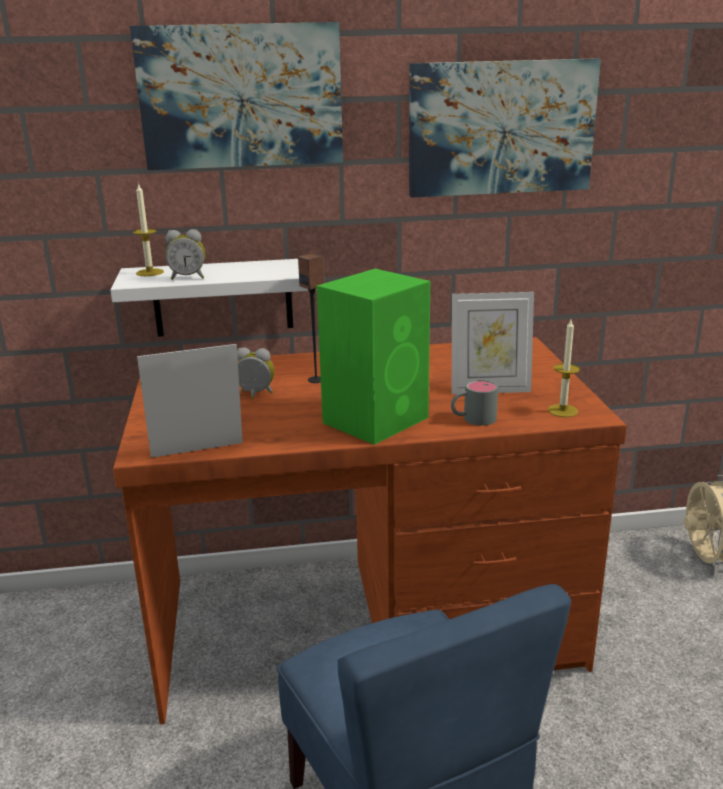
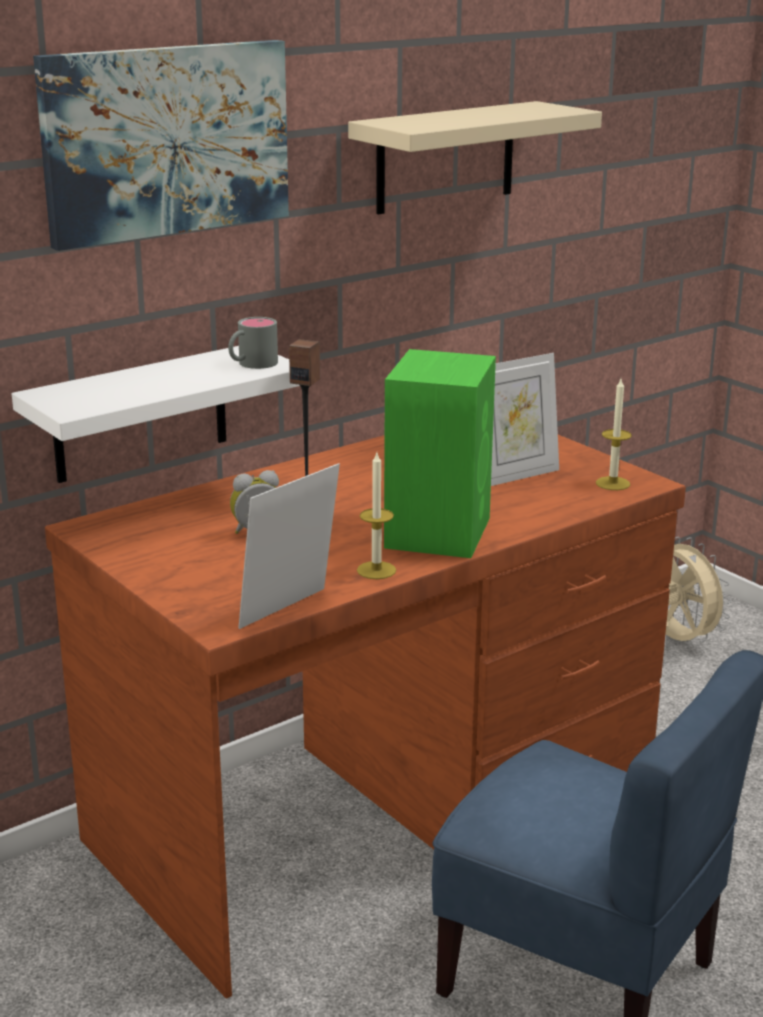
camera: 30 degrees left, 0 degrees up
candle [133,183,164,276] -> candle moved to [357,453,396,579]
alarm clock [165,229,205,280] -> none
picture [409,59,601,198] -> beige shelf [348,101,602,214]
grey mug [451,380,498,426] -> grey mug moved to [228,317,278,369]

